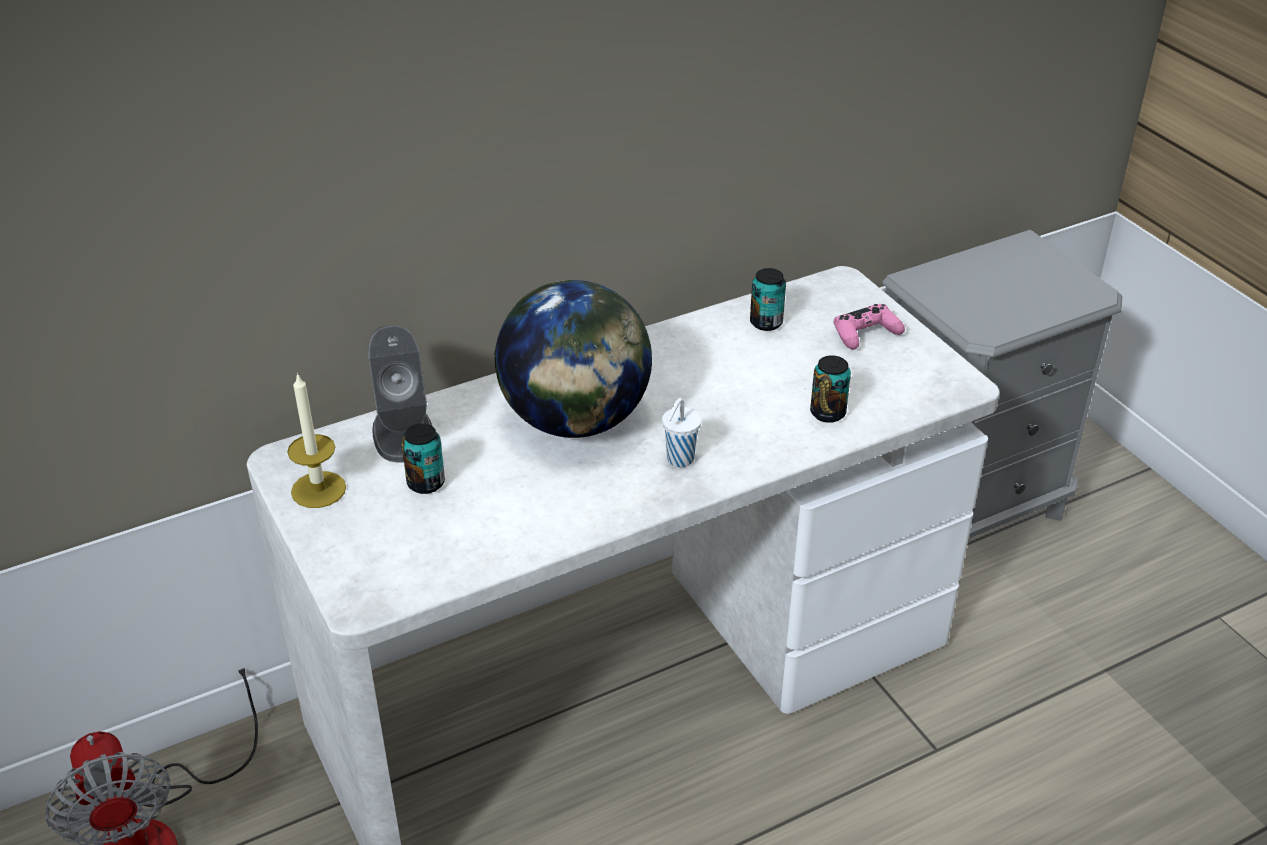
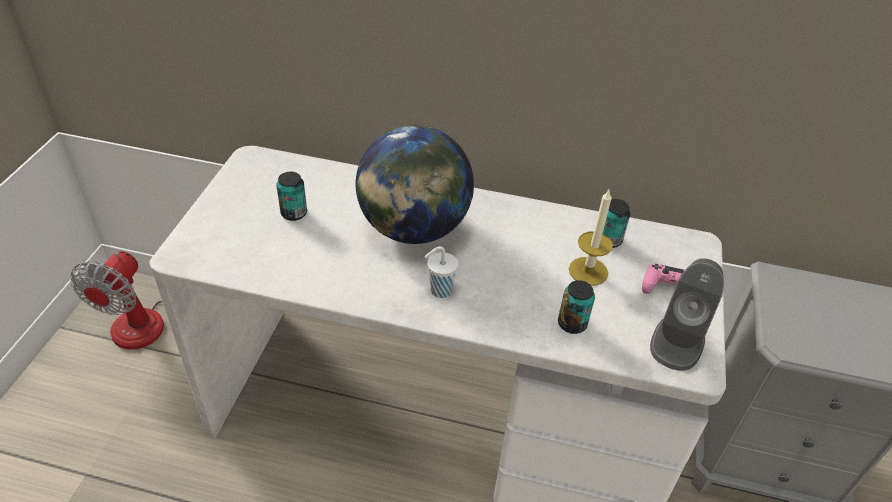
camera: 40 degrees right, 5 degrees up
candle [287,373,346,508] -> candle moved to [569,190,613,286]
grey speaker [368,325,432,462] -> grey speaker moved to [650,258,724,371]

